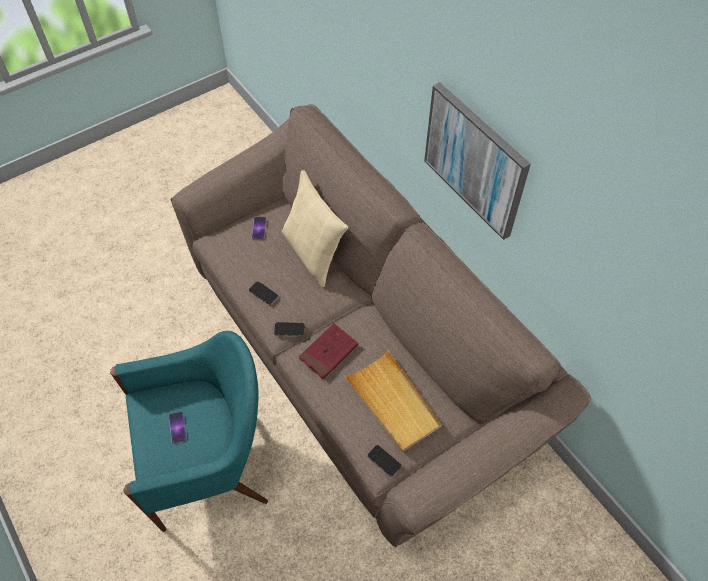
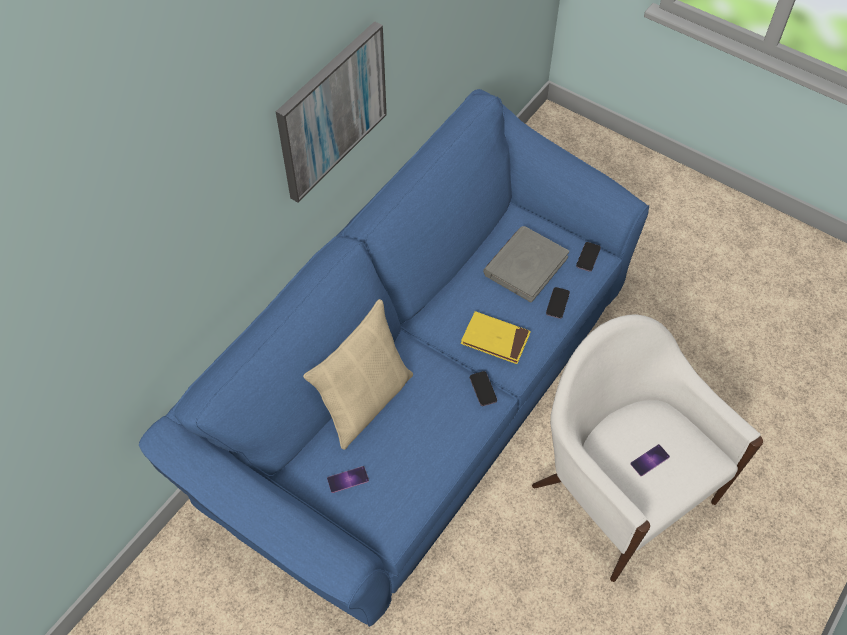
camera: 110 degrees left, 0 degrees up
turquoise armchair [110,331,268,532] -> white armchair [532,314,763,582]
brown sofa [171,104,591,547] -> blue sofa [139,89,649,627]
phone [249,281,278,305] -> phone moved to [546,287,570,319]
red book [299,323,358,379] -> yellow book [461,311,531,364]
beige tray [345,350,442,452] -> grey book [483,226,569,303]

